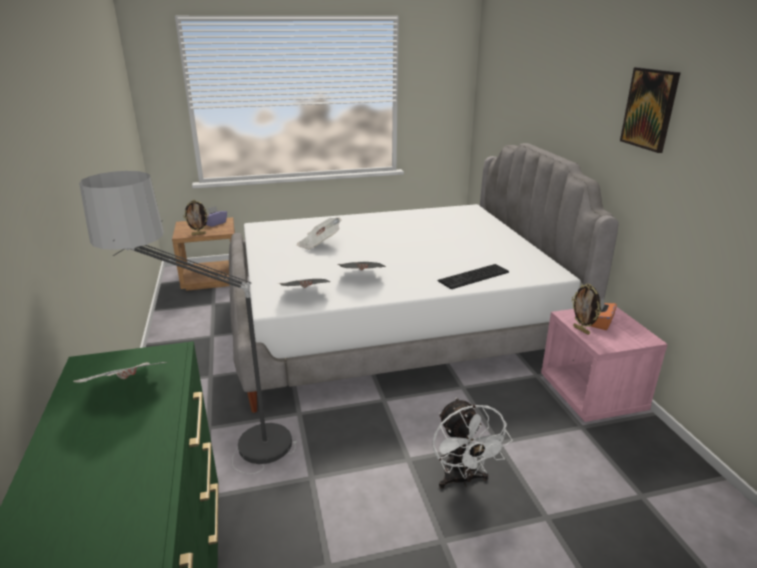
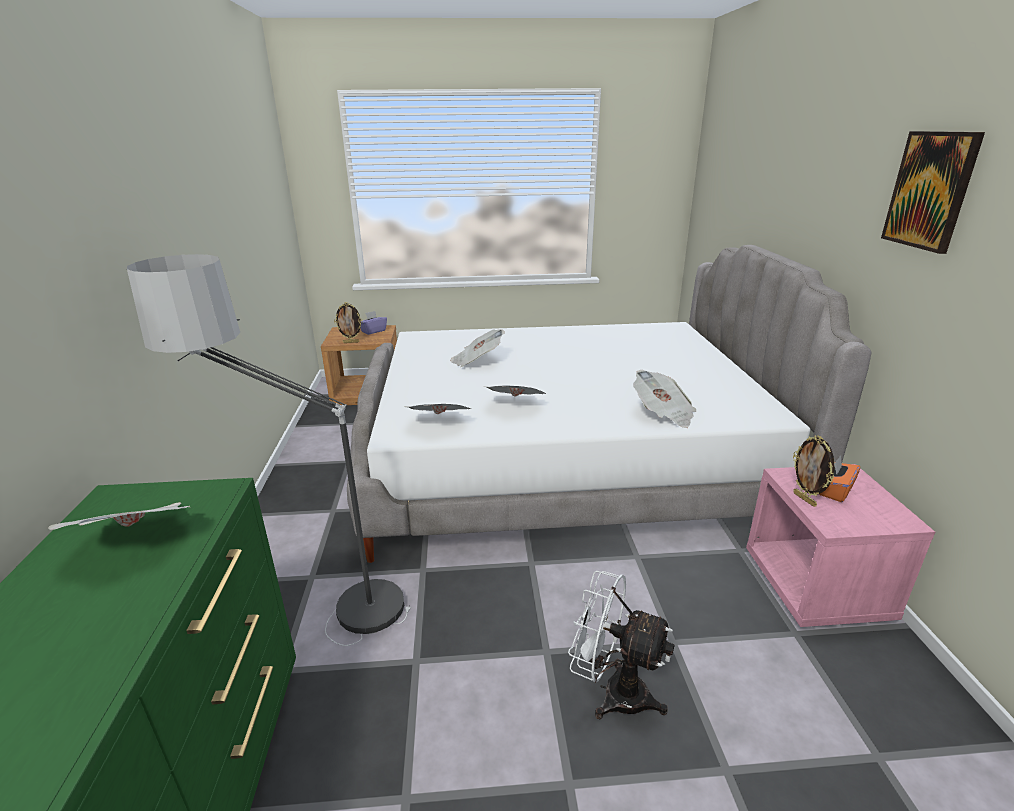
camera: 10 degrees right, 0 degrees up
white fan [432,398,513,489] -> white fan turned 120 degrees clockwise [568,571,674,720]
keyboard [437,264,509,289] -> newspaper [633,370,697,428]

